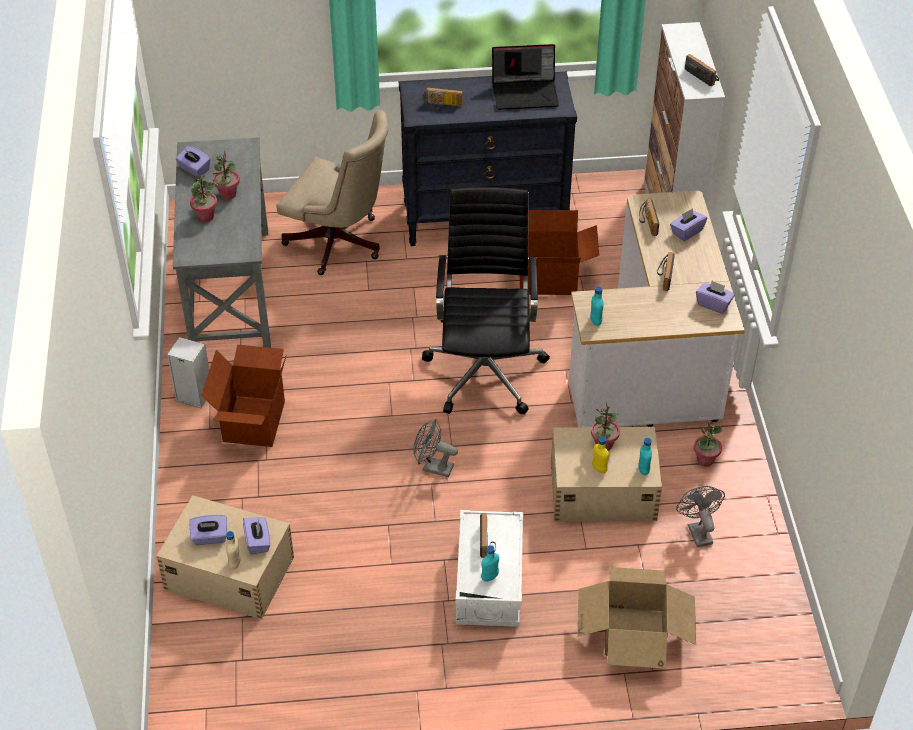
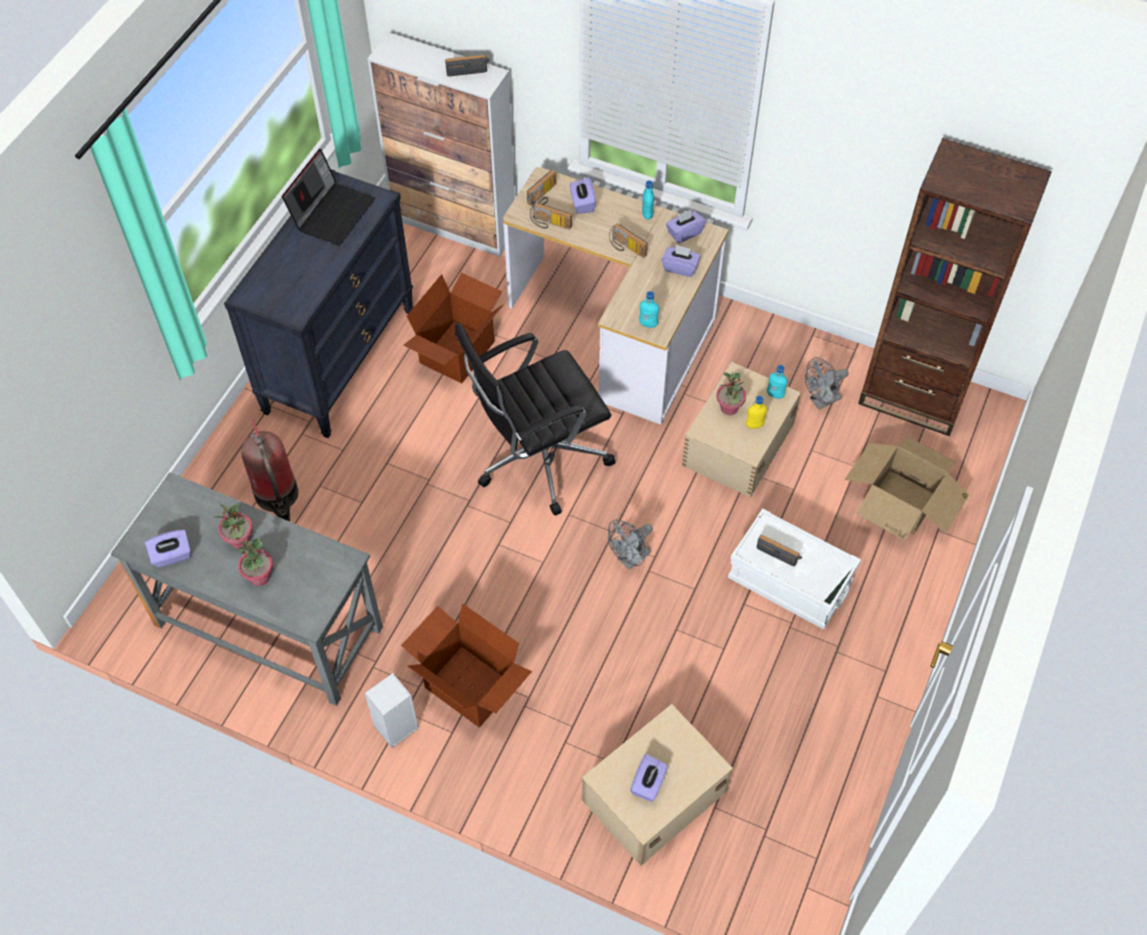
camera: 60 degrees left, 10 degrees up
beige bottle [226,531,241,569] -> none
purple tissue box [243,517,270,555] -> purple tissue box moved to [662,245,701,277]
beige office chair [276,110,389,275] -> fire extinguisher [241,419,298,521]
black office chair [422,187,550,414] -> black office chair turned 60 degrees counterclockwise [455,322,616,516]
radio [423,87,463,109] -> radio moved to [527,169,556,206]
turquoise bottle [481,545,499,582] -> turquoise bottle moved to [642,180,654,220]
grey fan [676,486,725,547] -> grey fan turned 45 degrees counterclockwise [805,357,849,409]
potted plant [694,421,722,467] -> none
none -> brown bookcase [858,138,1052,436]

